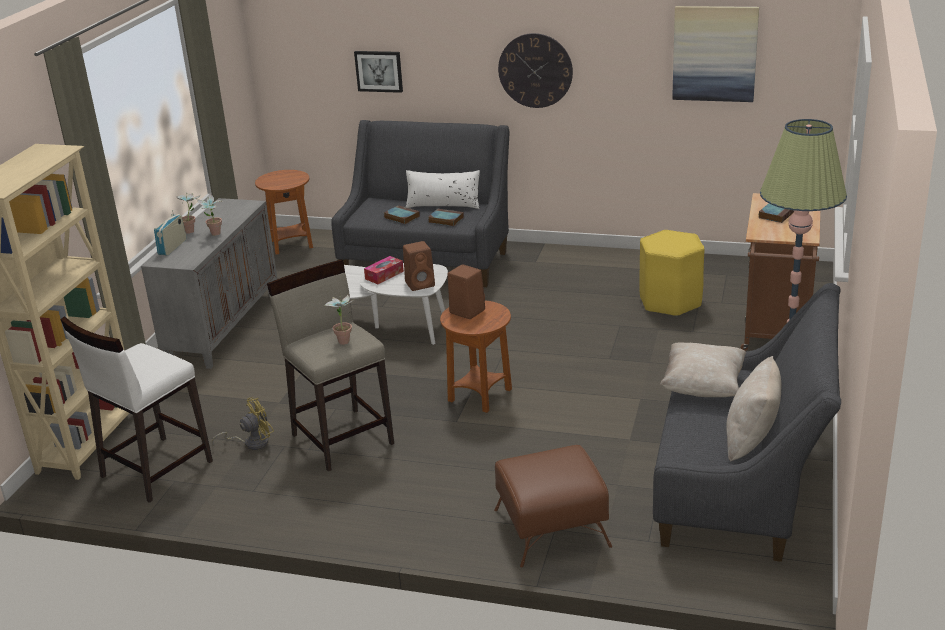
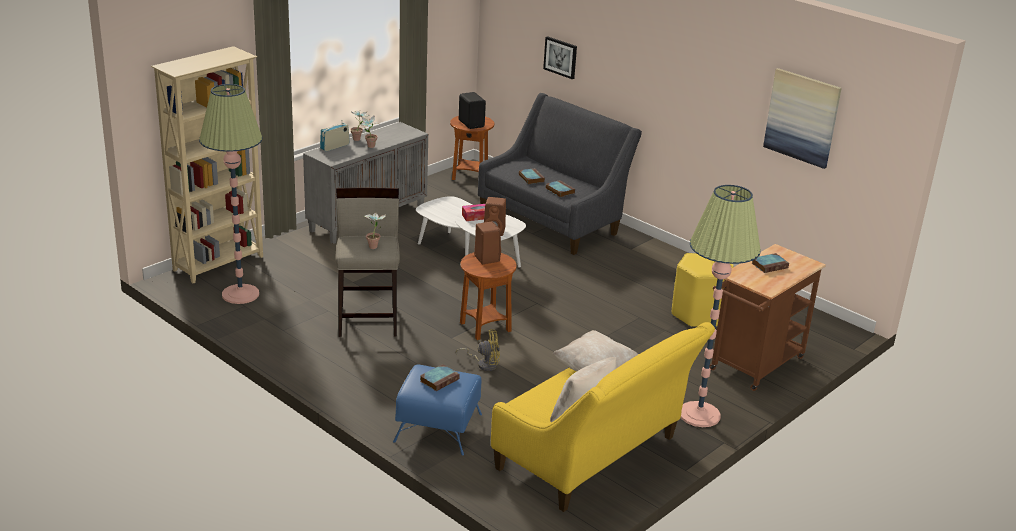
camera: 25 degrees right, 0 degrees up
white stool [60,316,213,503] -> floor lamp [199,84,262,304]
yellow fan [212,397,274,450] -> yellow fan moved to [456,329,500,371]
white pillow [406,170,480,209] -> none
brown ottoman [494,445,612,567] -> blue ottoman [393,365,482,455]
wall clock [498,33,573,108] -> none
grey sofa [653,283,841,562] -> yellow sofa [491,322,715,512]
none -> book [420,364,460,391]
none -> black speaker [459,92,486,129]

